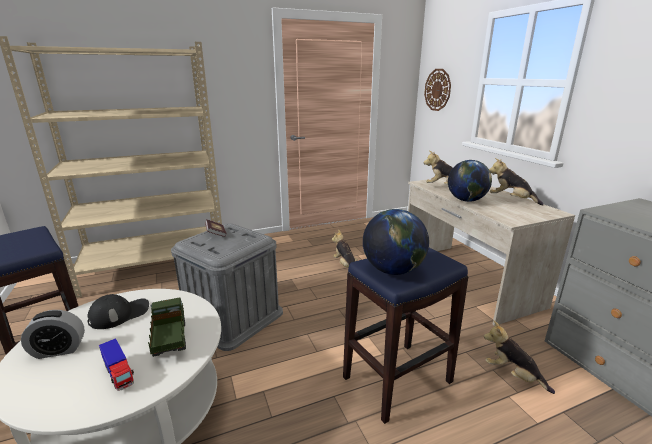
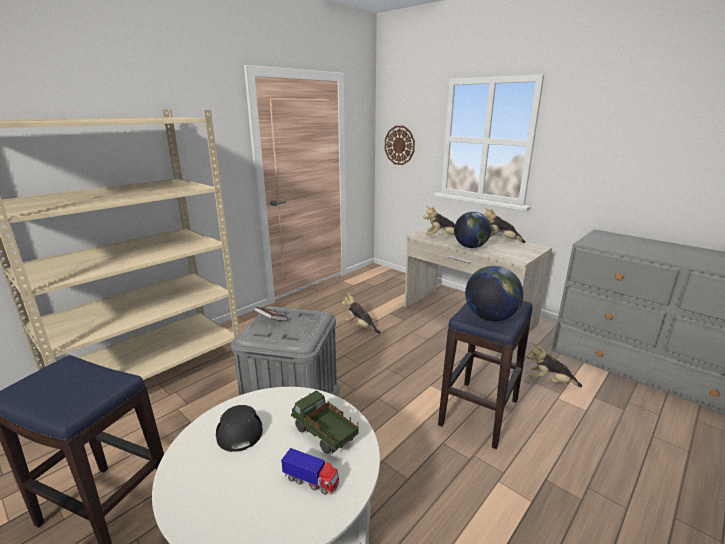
camera: 25 degrees left, 0 degrees up
alarm clock [21,310,85,359] -> none
black cap [87,294,149,329] -> black cap turned 45 degrees counterclockwise [216,405,263,452]

